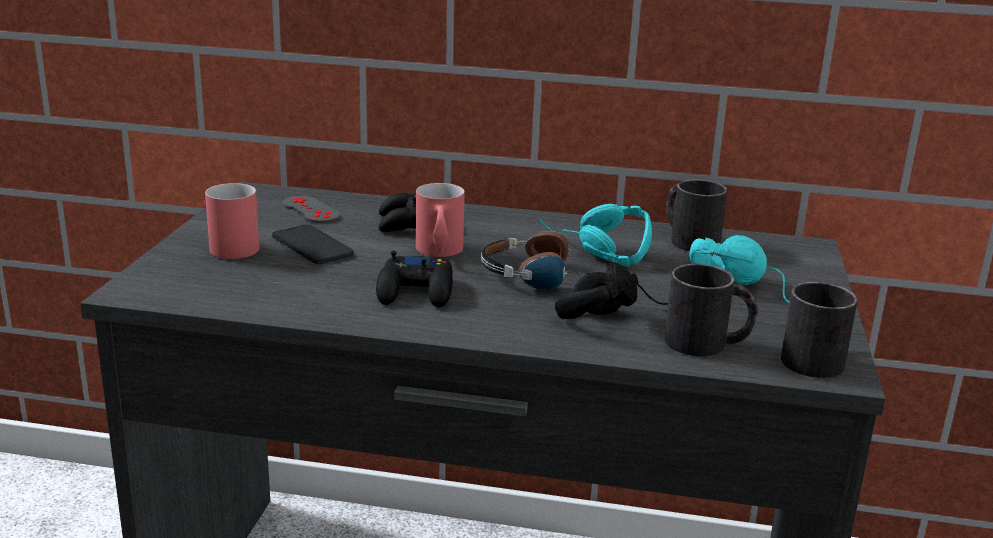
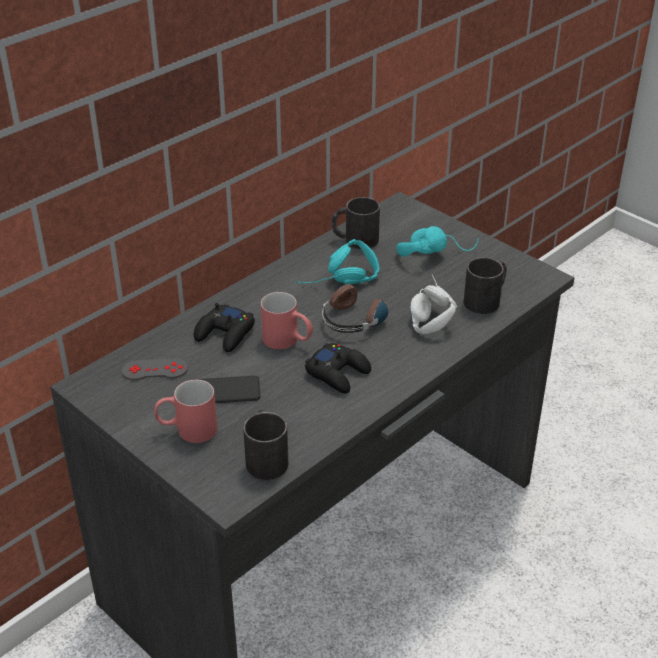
camera: 55 degrees left, 15 degrees up
black headphones [555,263,669,319] -> white headphones [411,275,457,334]
black mug [781,282,857,378] -> black mug moved to [243,410,289,480]

